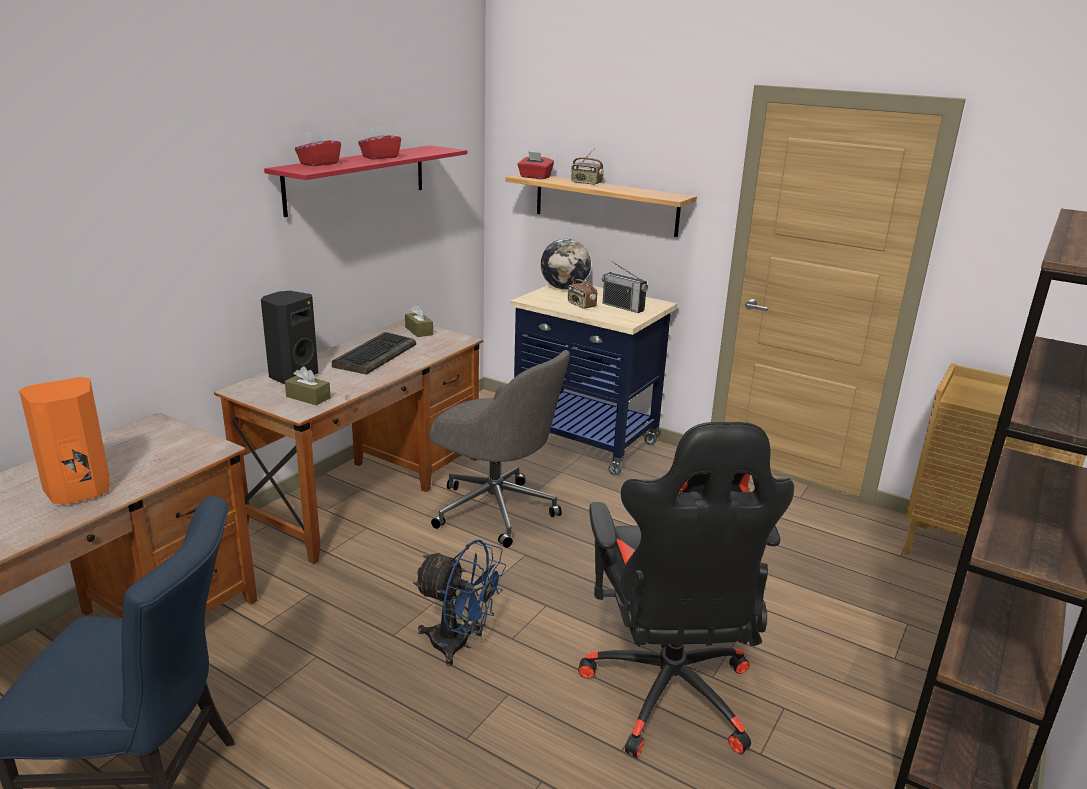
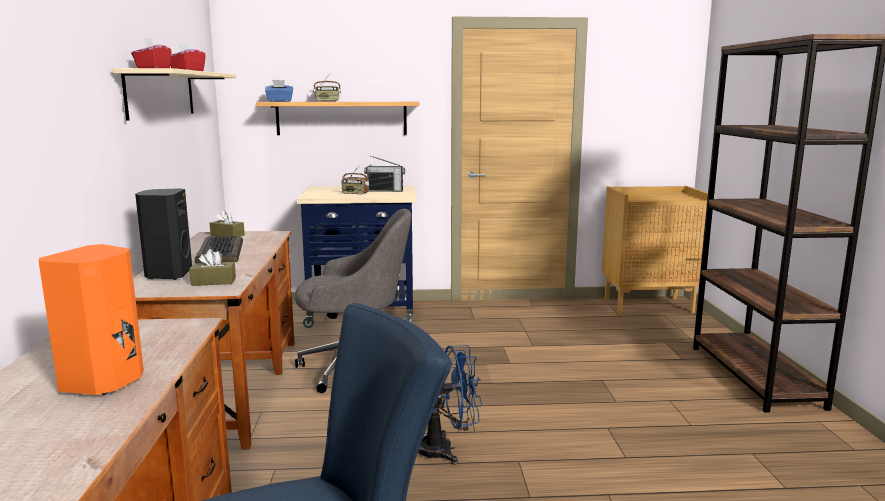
camera: 35 degrees left, 10 degrees down
red shelf [264,145,467,217] -> beige shelf [113,68,236,121]
red tissue box [517,151,554,179] -> blue tissue box [265,80,293,102]
globe [541,239,591,290] -> none
black office chair [578,422,794,758] -> none

